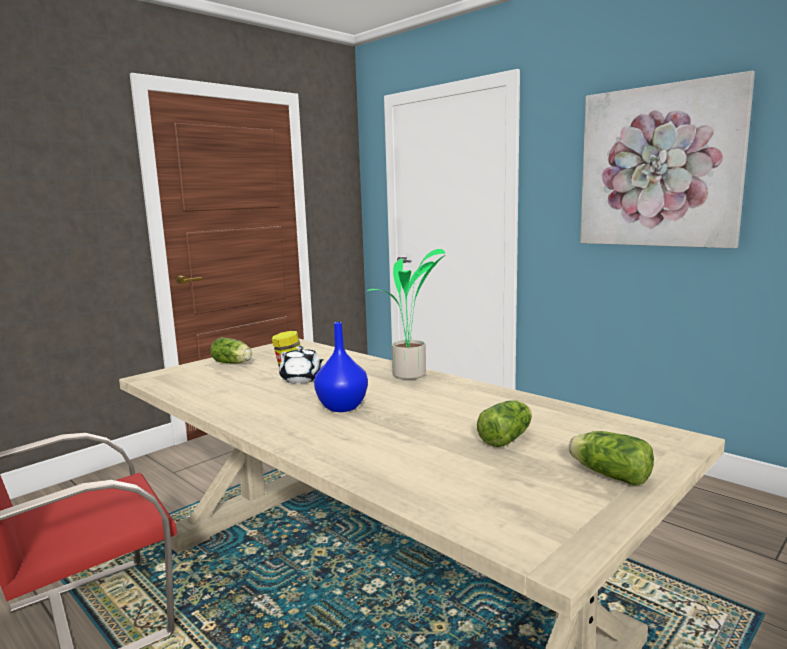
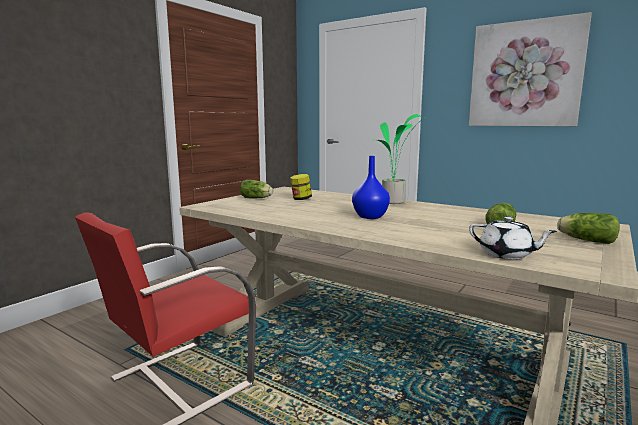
camera: 10 degrees left, 0 degrees up
white teapot [279,346,324,384] -> white teapot moved to [469,216,557,259]

